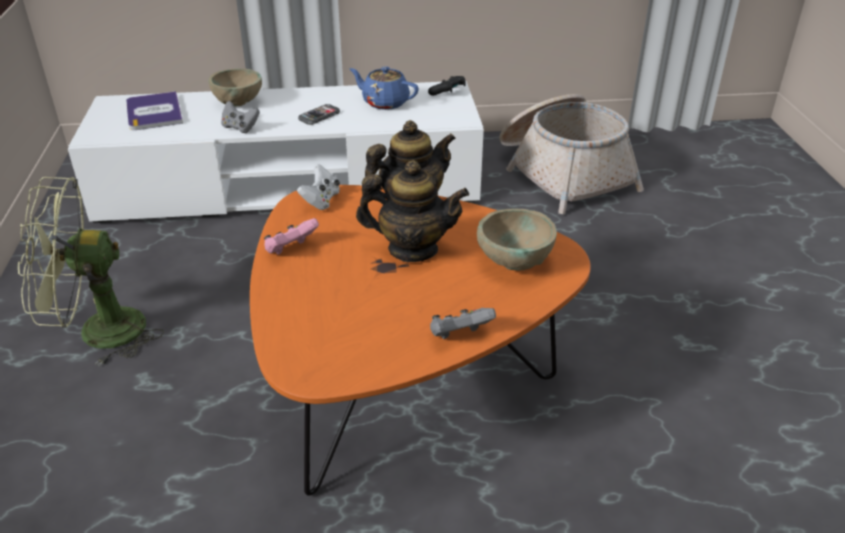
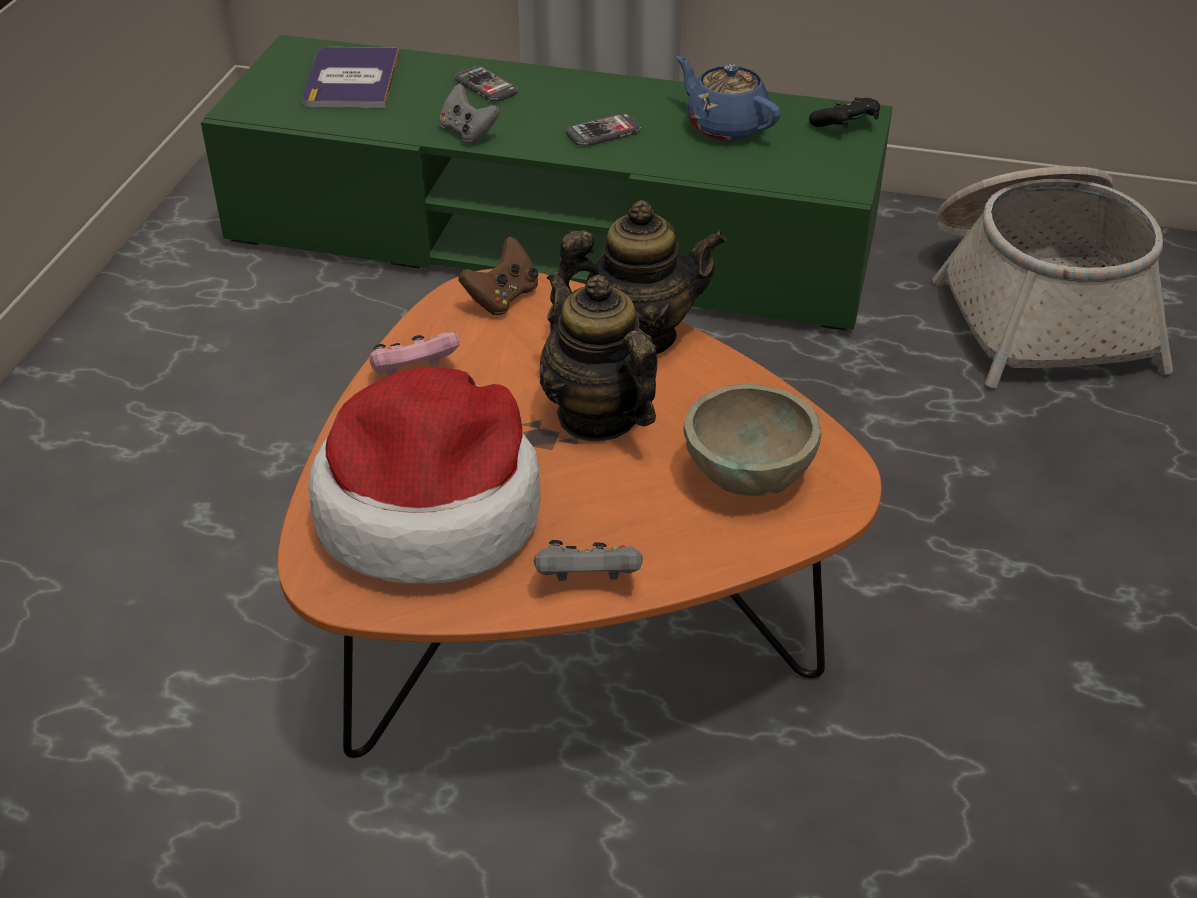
camera: 20 degrees right, 5 degrees up
green fan [18,177,164,366] -> none
white tv stand [68,81,484,223] -> green tv stand [201,35,893,331]
beige bowl [208,68,262,107] -> phone [454,66,518,102]
white game controller [297,164,340,210] -> brown game controller [458,236,538,315]
teapot [356,160,469,262] -> teapot turned 150 degrees counterclockwise [540,272,657,441]
none -> hat [308,367,541,584]

